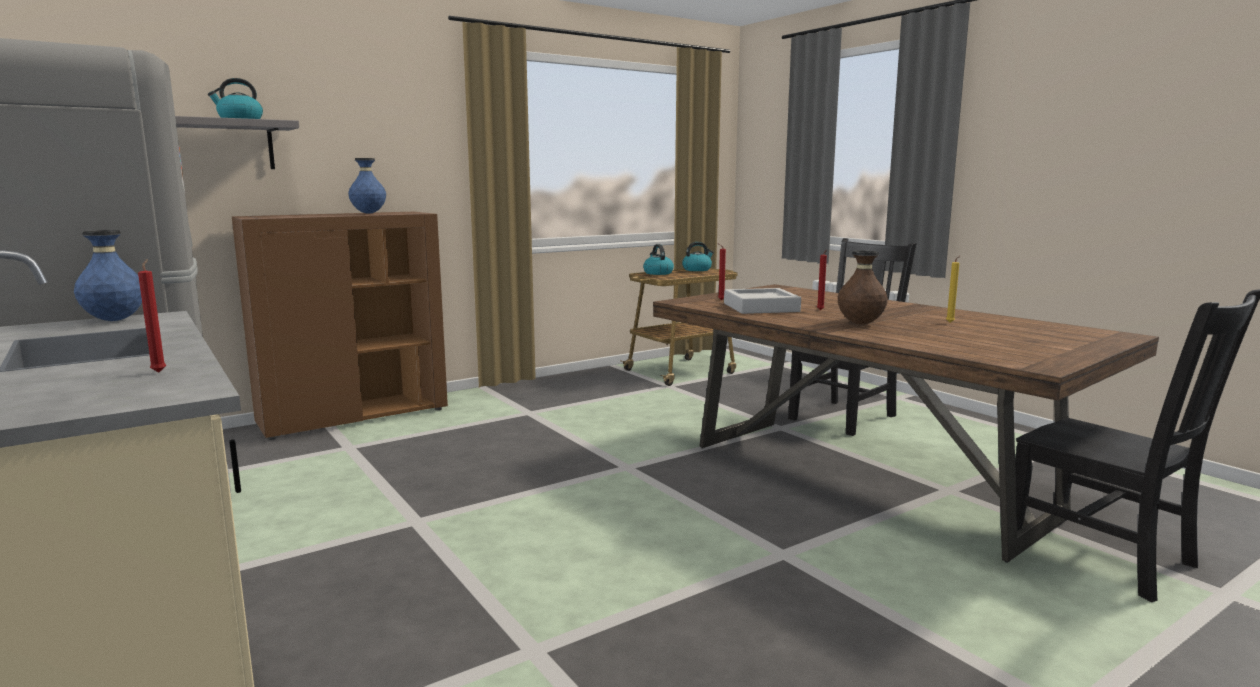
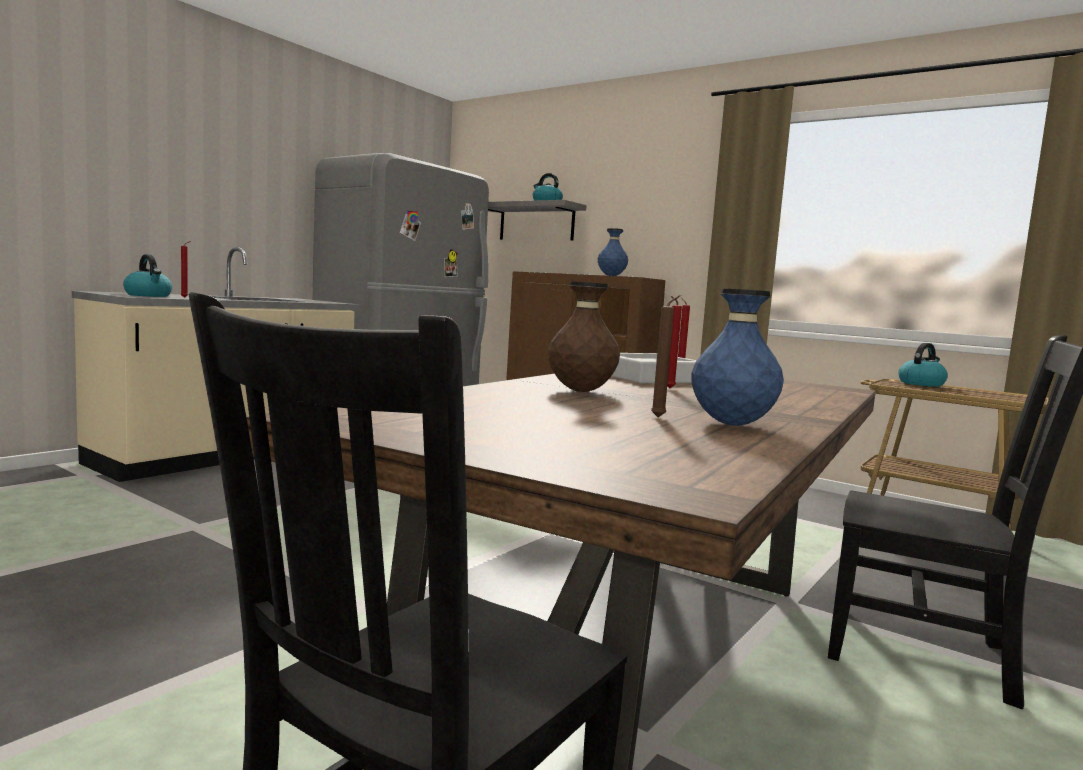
camera: 70 degrees right, 5 degrees down
blue vase [74,230,142,321] -> blue vase moved to [692,289,784,426]
kettle [682,242,714,271] -> kettle moved to [123,254,172,297]
yellow candle [946,256,960,323] -> brown candle [651,295,681,417]

